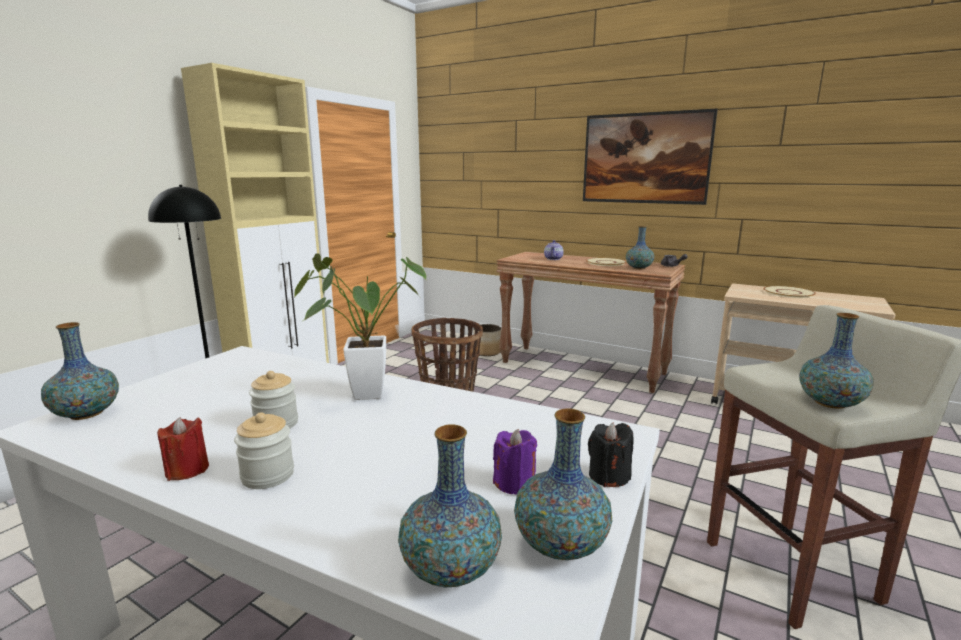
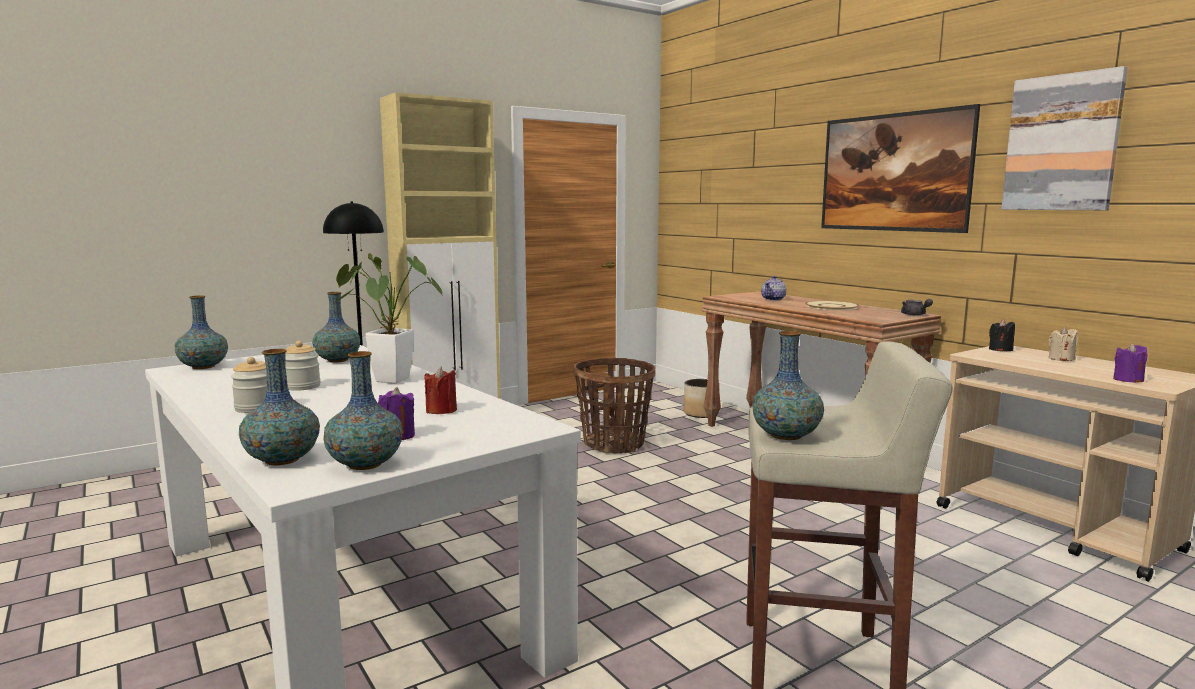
camera: 25 degrees right, 5 degrees down
red candle [157,417,209,481] -> red candle moved to [425,367,457,414]
black candle [588,422,634,487] -> black candle moved to [989,319,1015,351]
vase [626,226,655,269] -> vase moved to [312,292,360,363]
beige plate [763,286,816,298] -> beige candle [1049,327,1078,361]
none -> picture [1001,66,1128,210]
none -> purple candle [1113,343,1148,383]

